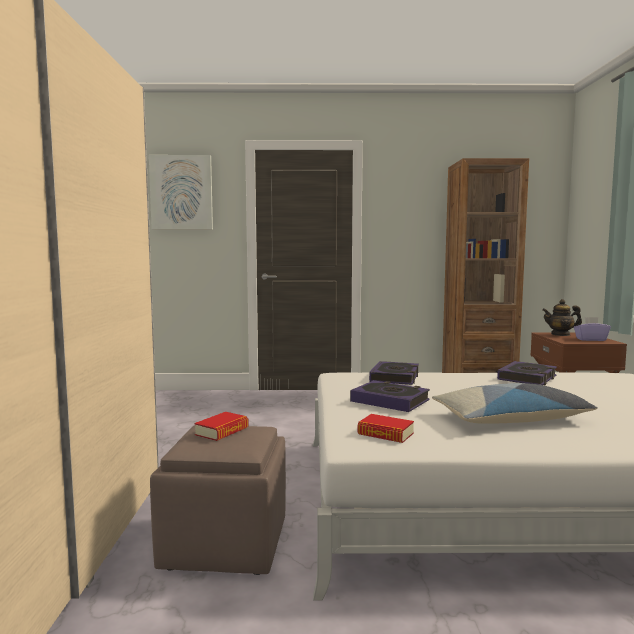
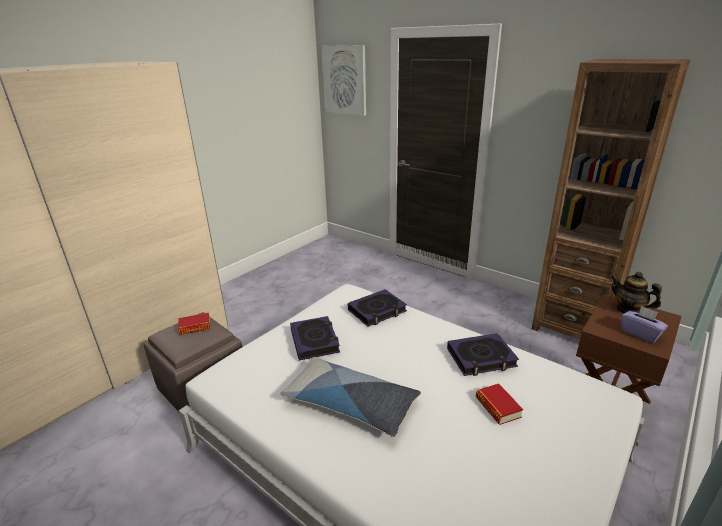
camera: 40 degrees right, 20 degrees up
book [357,414,414,443] -> book moved to [476,384,523,425]

